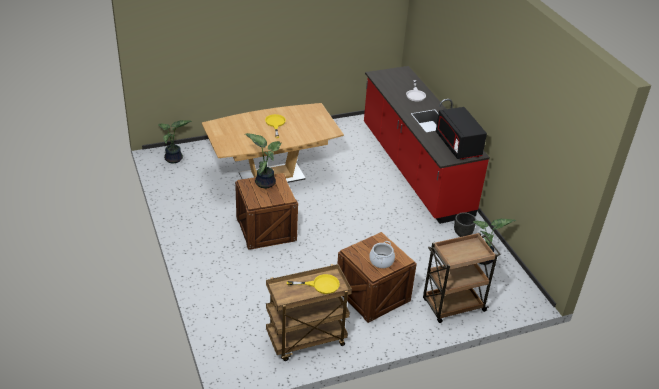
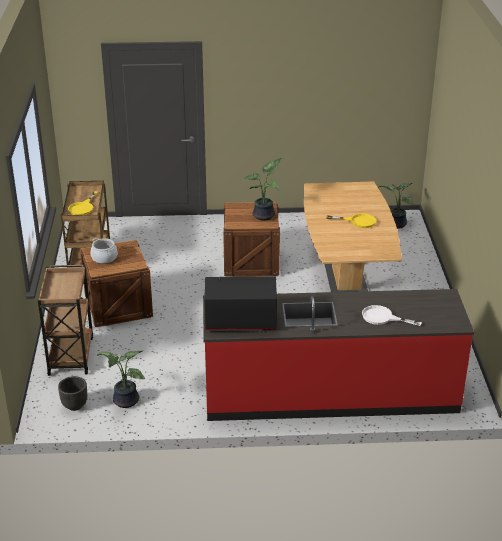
camera: 110 degrees right, 5 degrees down
black planter [454,212,476,237] -> black planter moved to [58,376,87,411]

